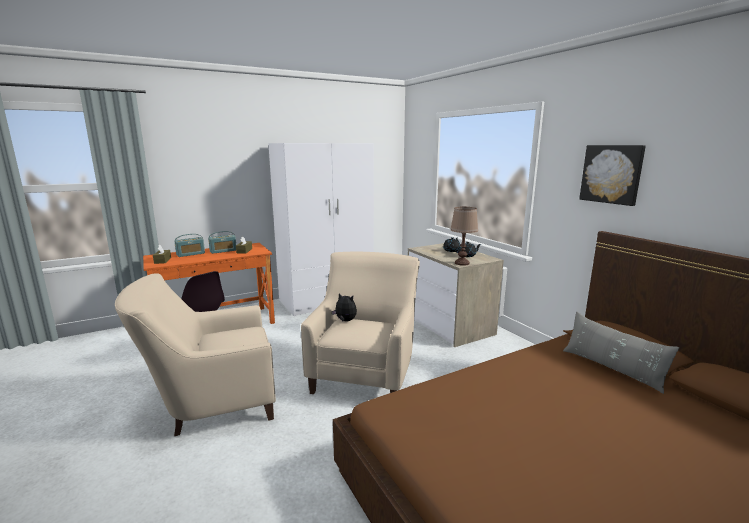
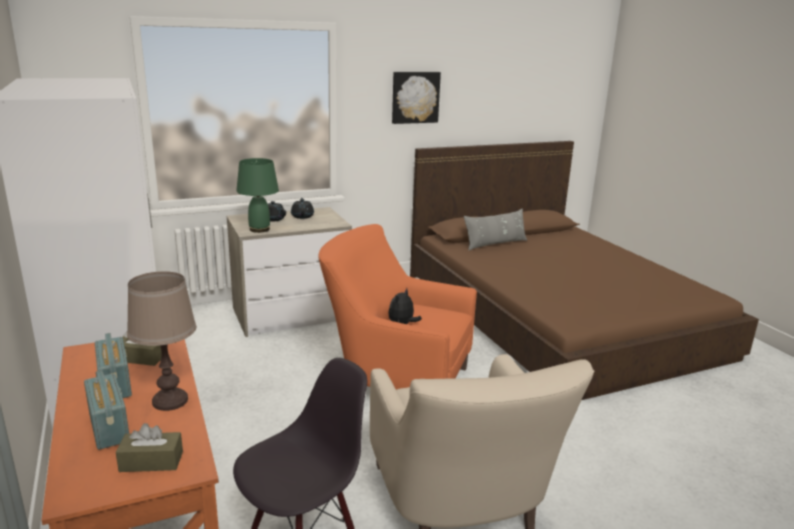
camera: 85 degrees left, 5 degrees up
beige armchair [301,252,420,394] -> orange armchair [319,224,477,390]
brown table lamp [450,207,478,266] -> brown table lamp moved to [127,271,196,411]
none -> green table lamp [236,158,279,233]

